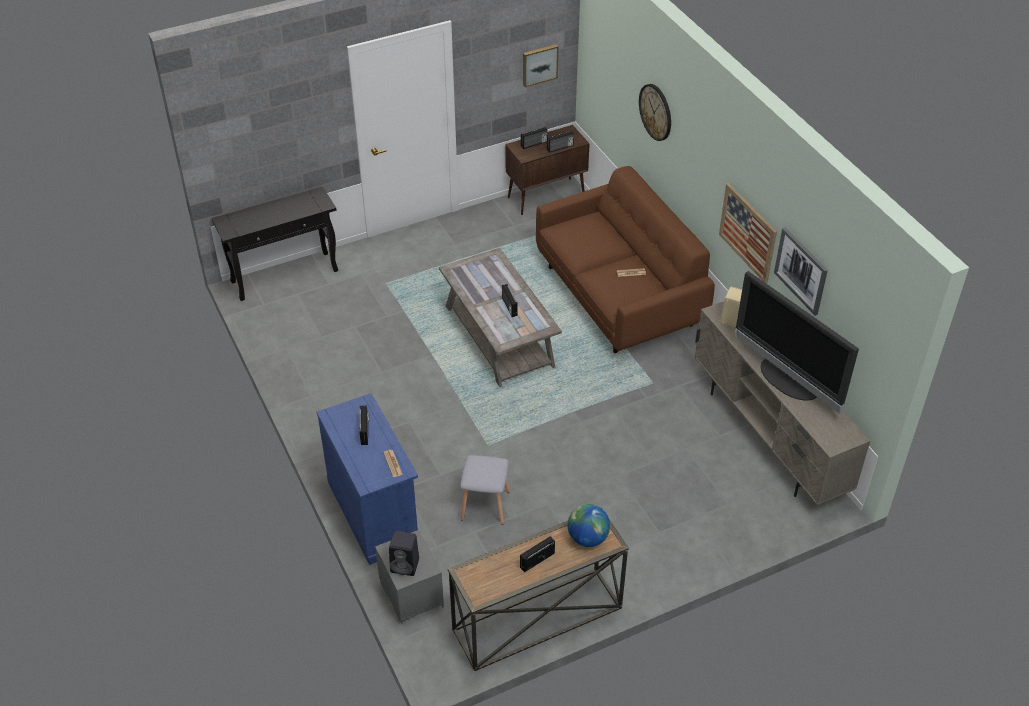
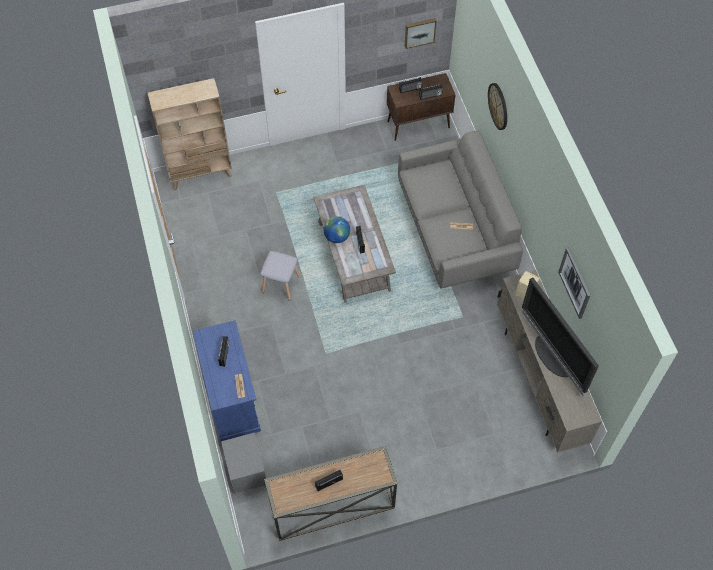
camera: 10 degrees right, 15 degrees up
black console table [212,186,338,301] -> beige bookcase [147,78,232,190]
black speaker [389,531,419,576] -> none
grey stool [460,455,510,525] -> grey stool moved to [260,251,300,301]
brown sofa [536,166,715,353] -> grey sofa [398,131,523,289]
globe [568,504,610,547] -> globe moved to [324,216,350,243]
picture [719,183,777,283] -> none

